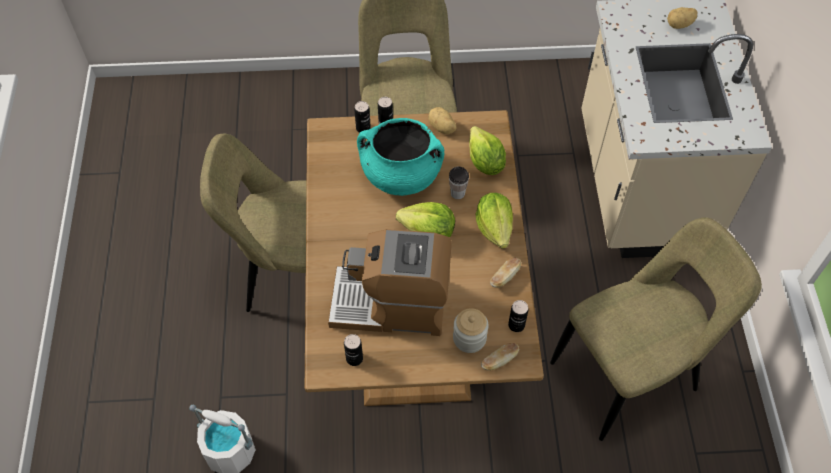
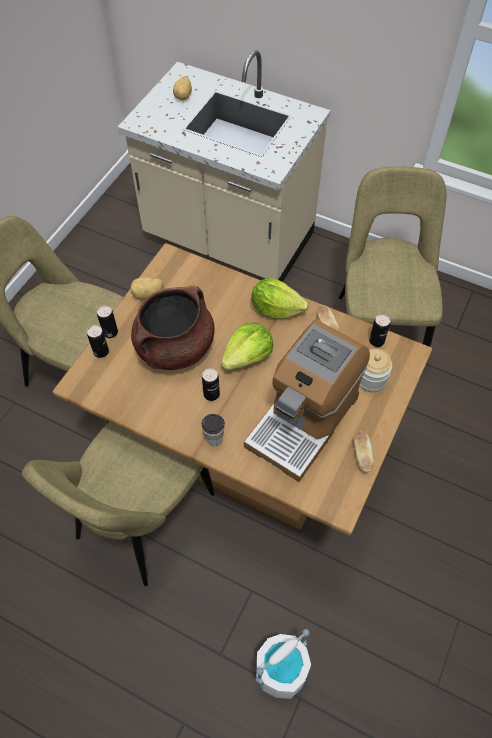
camera: 60 degrees left, 0 degrees up
can [344,334,363,366] -> can moved to [202,368,220,401]
turquoise cooking pot [357,118,444,196] -> brown cooking pot [131,286,215,370]
cup [449,167,469,199] -> cup moved to [202,414,225,446]
lettuce [469,126,506,175] -> none
bread [481,343,519,371] -> bread moved to [354,431,374,472]

